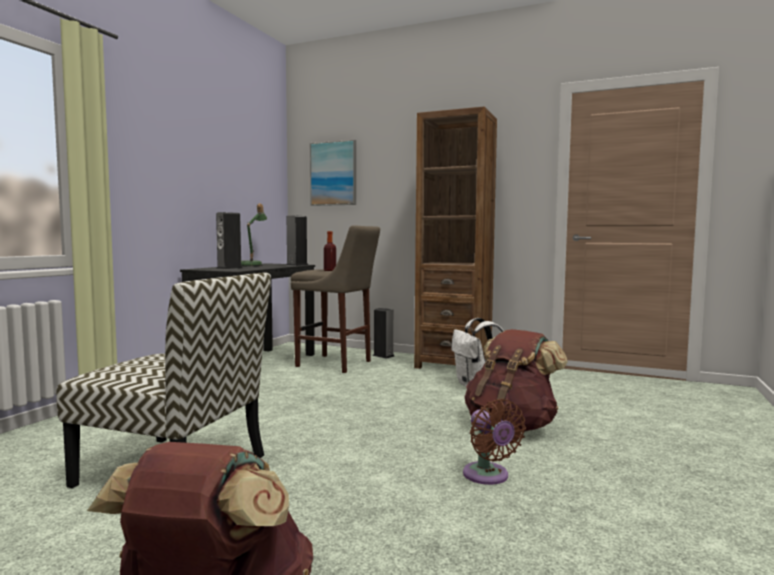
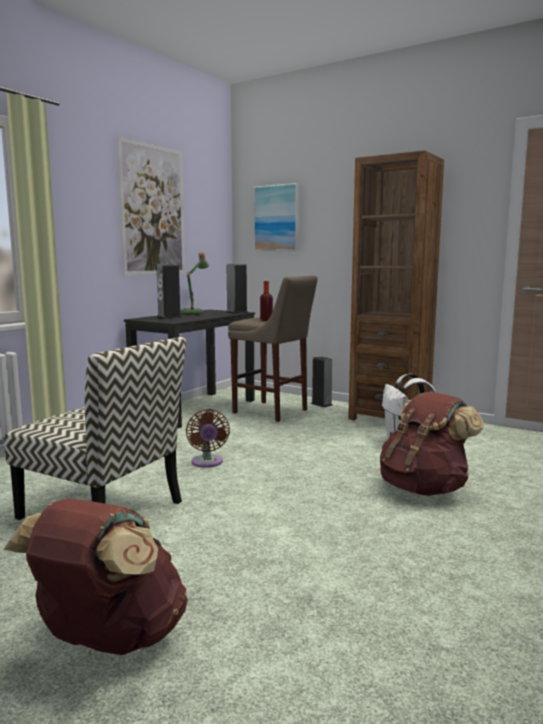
camera: 10 degrees right, 5 degrees up
brown fan [463,399,526,485] -> brown fan moved to [186,409,230,468]
none -> picture [117,137,185,275]

